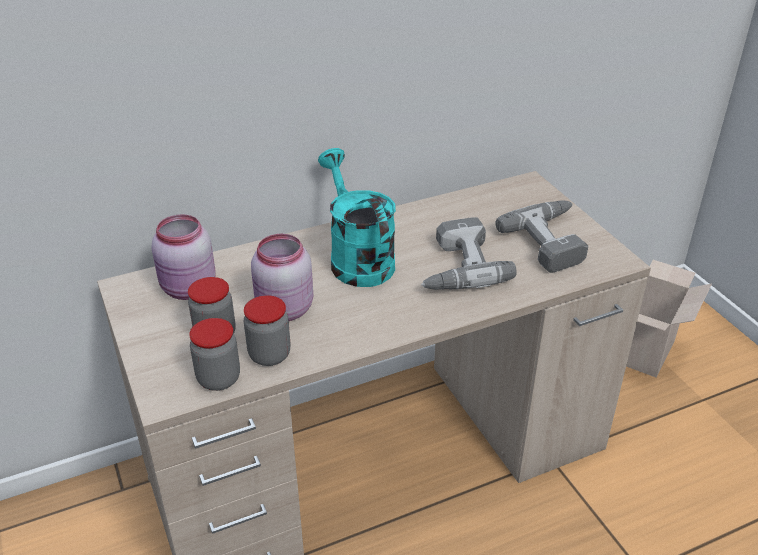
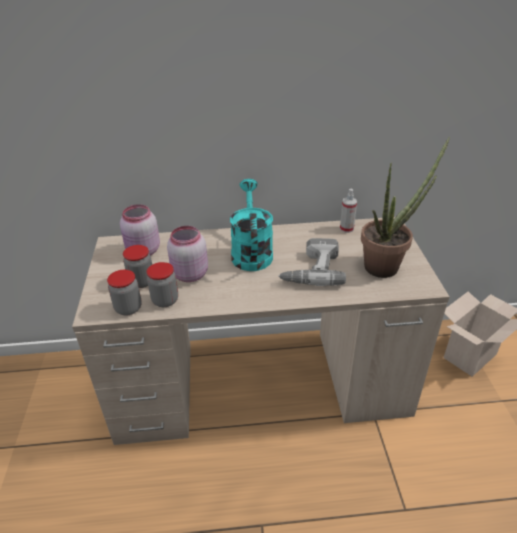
camera: 20 degrees right, 0 degrees up
power drill [496,200,588,273] -> potted plant [361,137,450,278]
none -> spray bottle [340,189,357,233]

